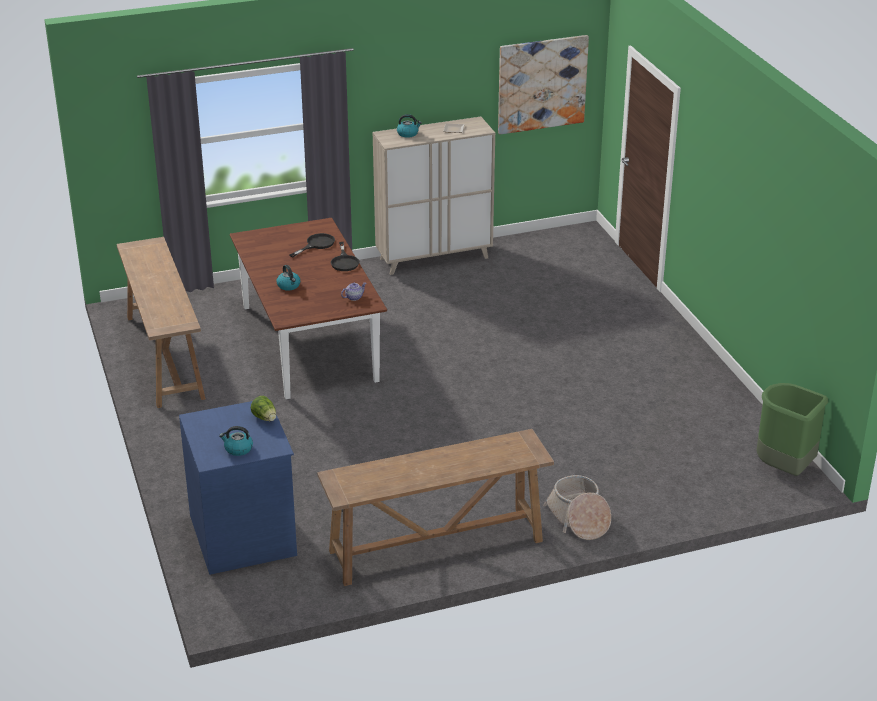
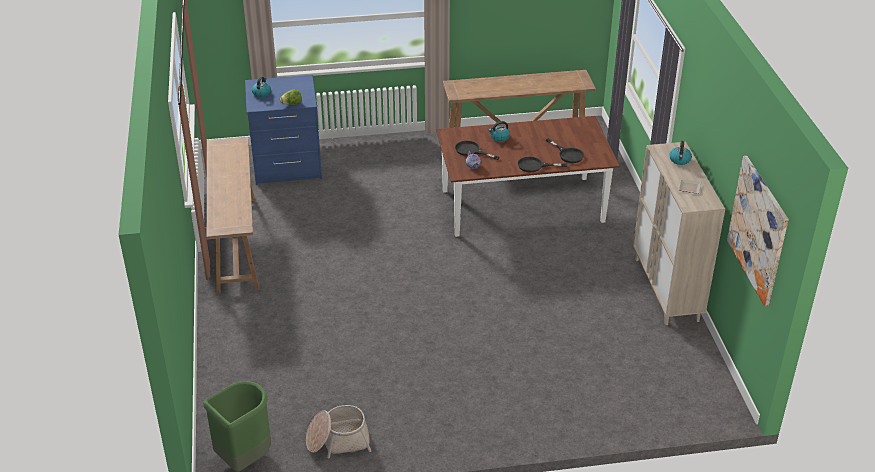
camera: 100 degrees right, 5 degrees up
basket [543,475,611,540] -> basket moved to [306,405,371,459]
none -> black frying pan [455,141,500,160]

